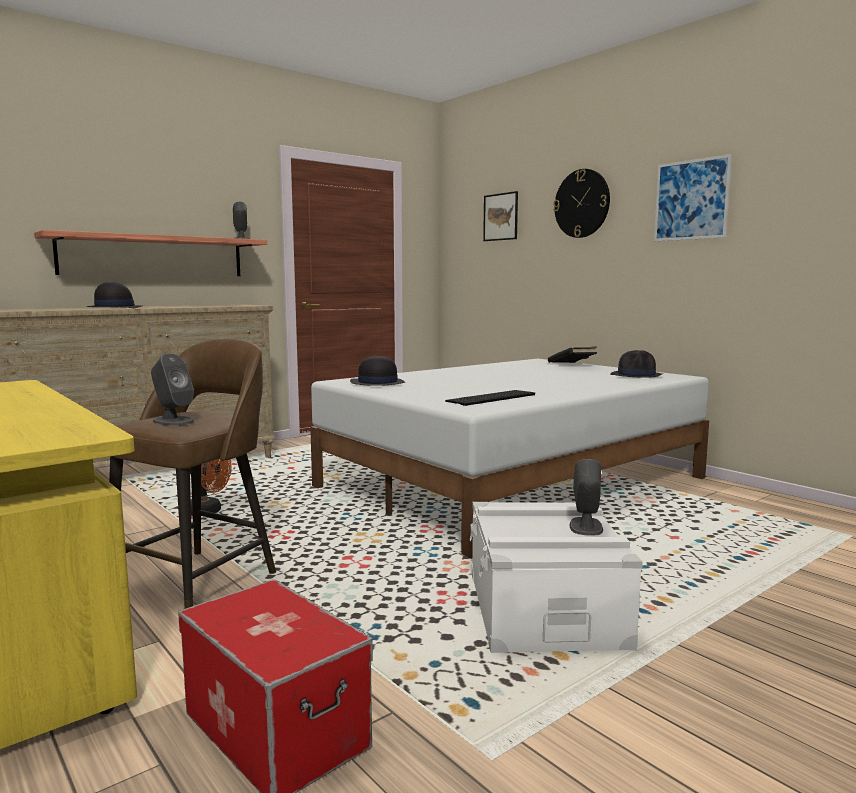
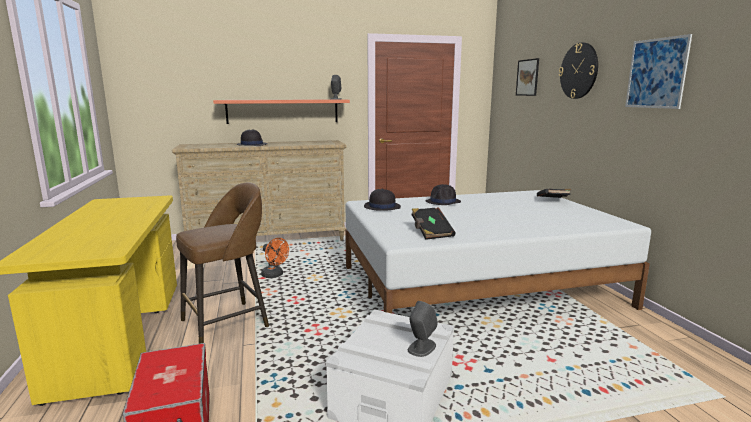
camera: 25 degrees right, 5 degrees up
grey speaker [151,353,194,426] -> none
keyboard [445,390,535,406] -> black book [411,207,455,240]
black hat [610,350,662,378] -> black hat moved to [425,184,461,205]

